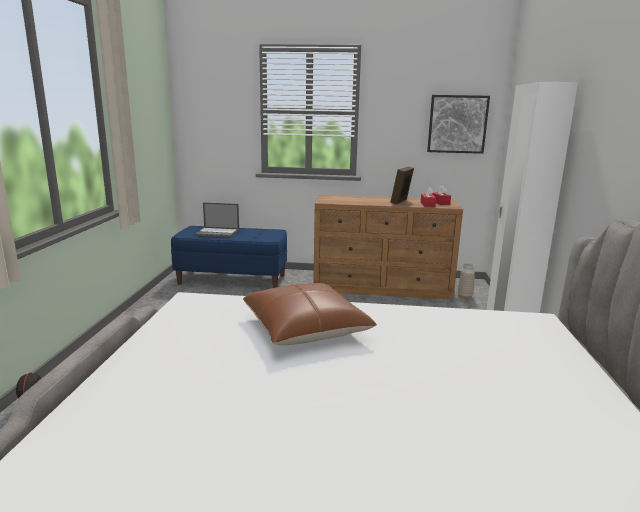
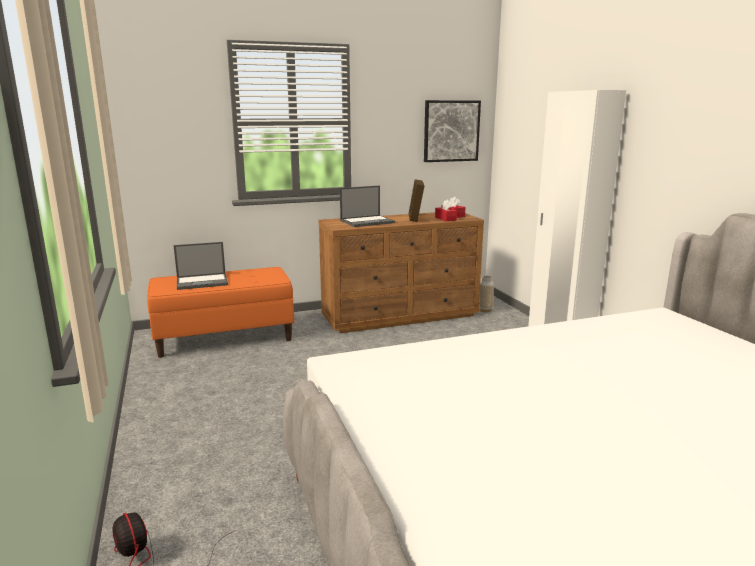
camera: 25 degrees left, 0 degrees up
blue bench [171,226,287,288] -> orange bench [147,267,294,358]
brown pillow [243,283,377,345] -> none
none -> laptop [340,185,395,227]

